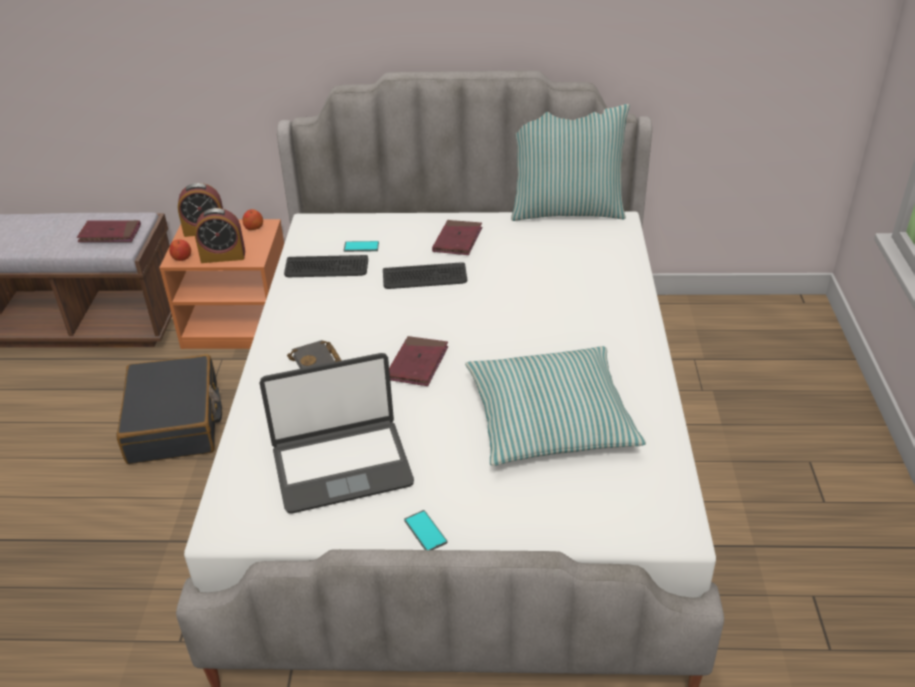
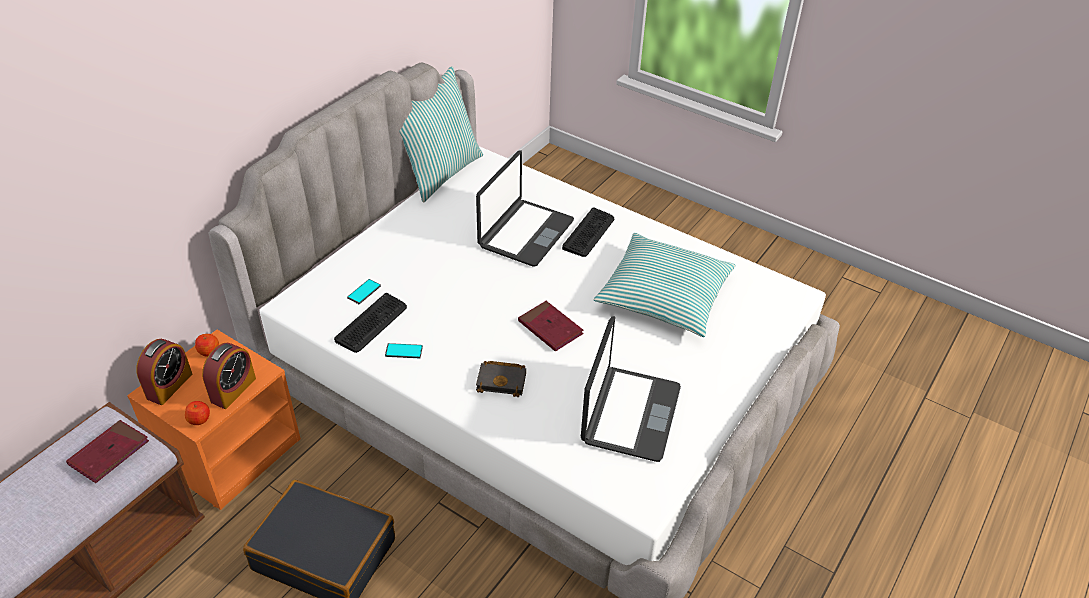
camera: 60 degrees left, 5 degrees up
keyboard [383,262,467,289] -> keyboard moved to [562,207,614,257]
phone [404,510,447,550] -> phone moved to [385,343,423,358]
red book [432,220,482,255] -> none
none -> laptop [476,150,574,267]

